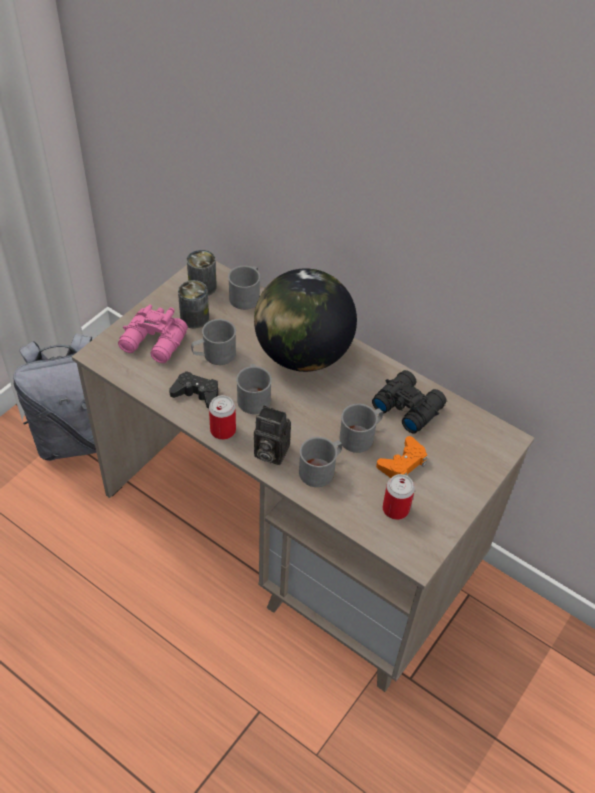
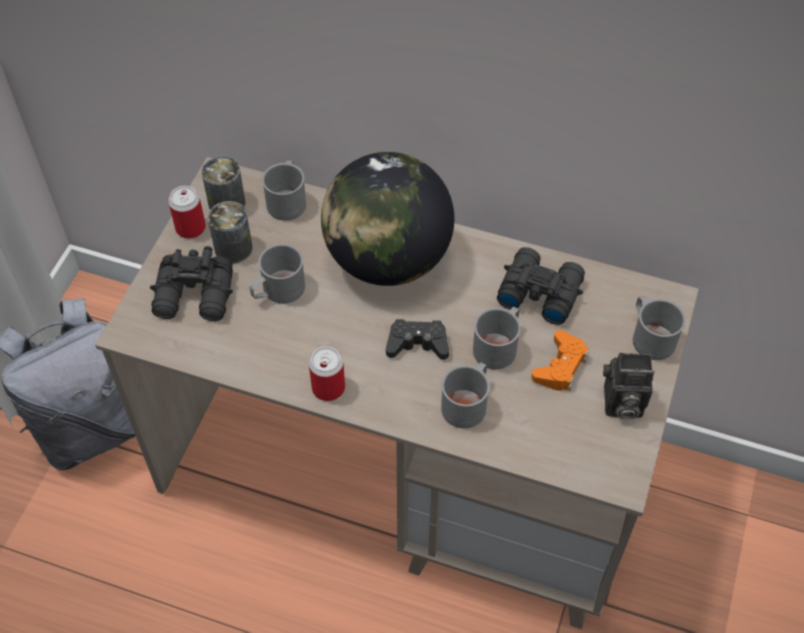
camera: 15 degrees left, 5 degrees up
pink binoculars [118,305,188,363] -> black binoculars [150,246,233,321]
black game controller [169,371,218,409] -> black game controller moved to [386,319,449,360]
grey mug [236,364,272,414] -> grey mug moved to [633,295,686,360]
camera [254,406,291,465] -> camera moved to [603,353,654,419]
can [383,474,415,520] -> can moved to [168,186,206,239]

